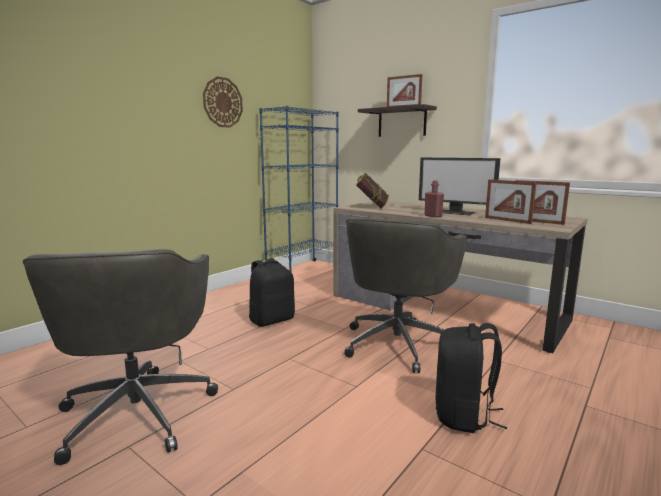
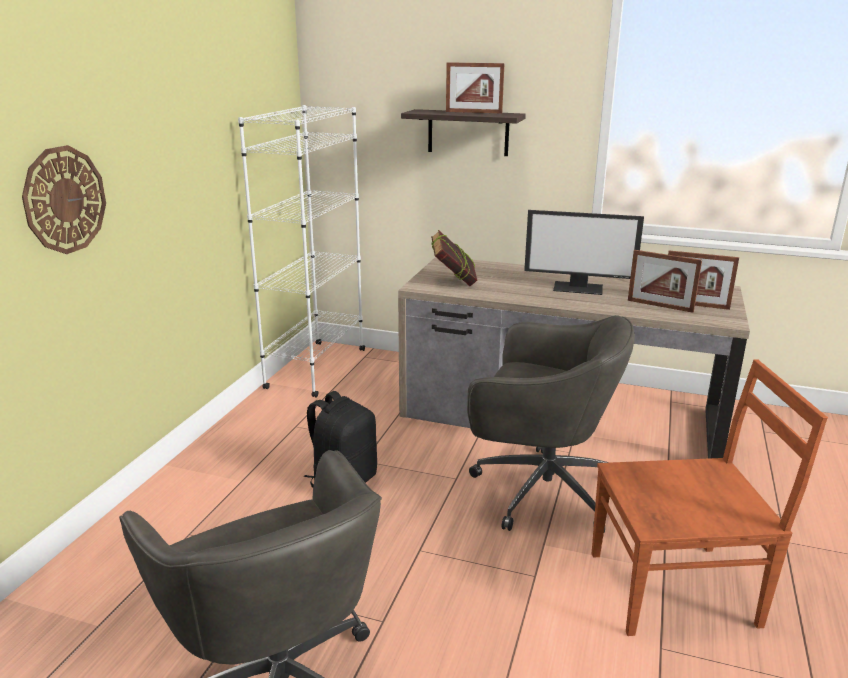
camera: 20 degrees left, 10 degrees up
wall clock [203,76,243,128] -> wall clock moved to [22,145,106,254]
blue bookcase [259,106,339,272] -> white bookcase [238,105,365,397]
grey office chair [344,217,467,373] -> grey office chair turned 75 degrees counterclockwise [467,315,635,533]
red bottle [424,180,444,218] -> none
black backpack [436,323,507,433] -> brown chair [592,359,828,636]

